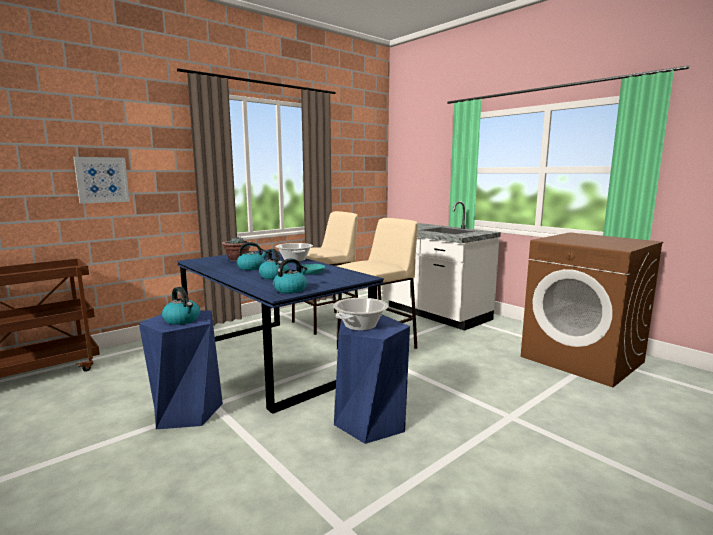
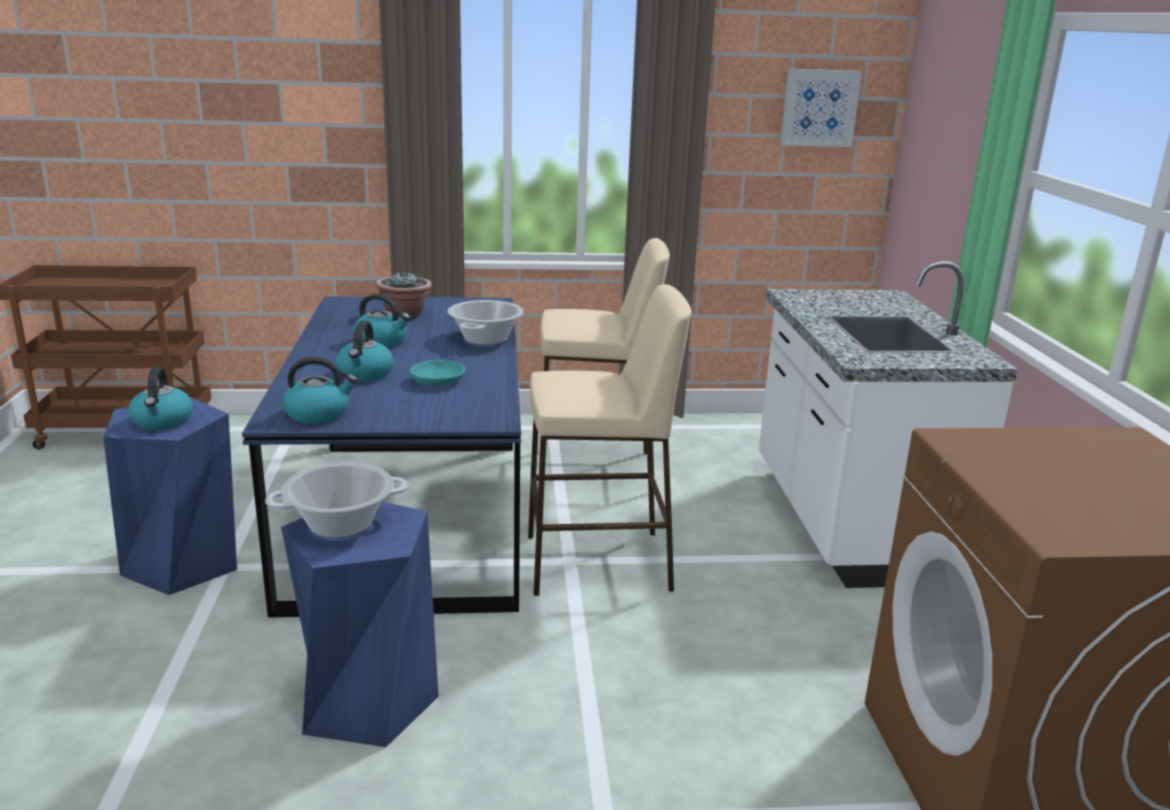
camera: 35 degrees right, 10 degrees up
picture [74,157,130,204] -> picture moved to [780,69,862,147]

